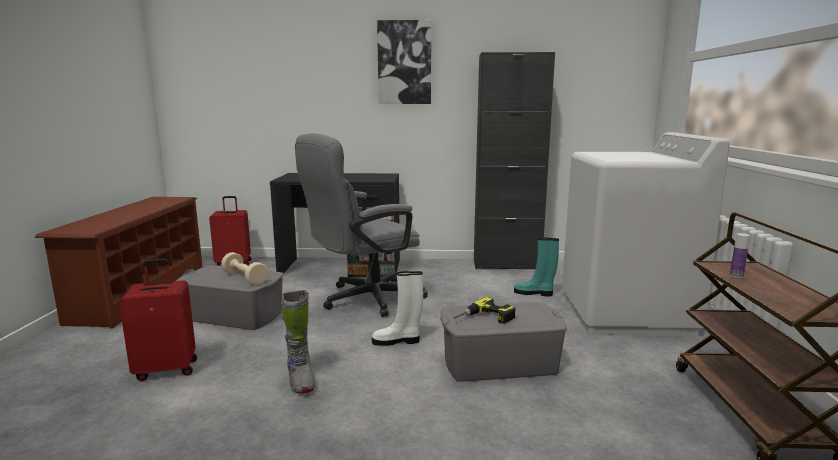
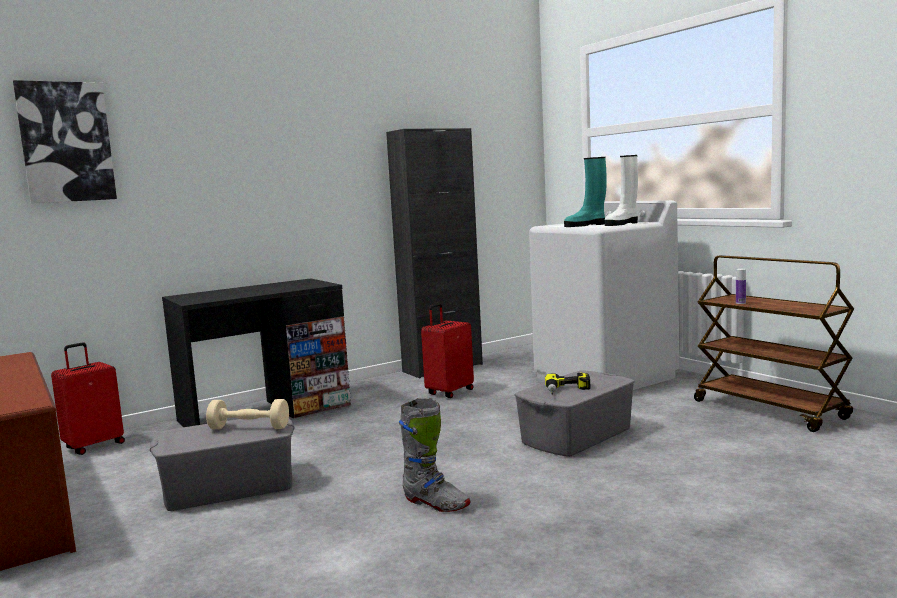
camera: 35 degrees left, 5 degrees down
red suitcase [119,259,197,381] -> red suitcase moved to [421,303,474,398]
grey office chair [295,133,428,317] -> none
white boot [372,271,423,346] -> white boot moved to [605,155,638,226]
picture [377,20,431,104] -> picture moved to [13,80,117,204]
turquoise boot [514,237,559,296] -> turquoise boot moved to [564,157,607,227]

